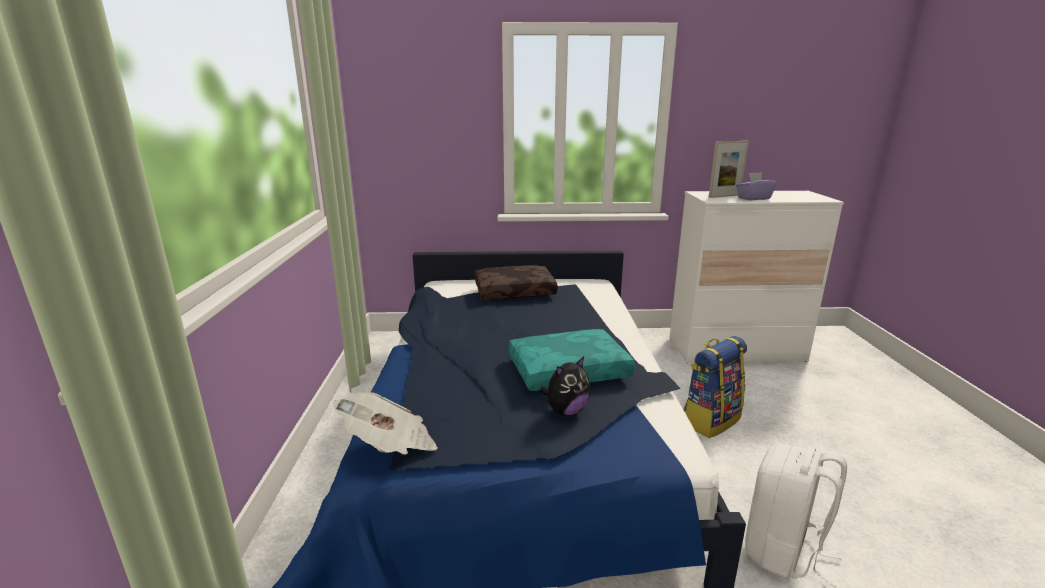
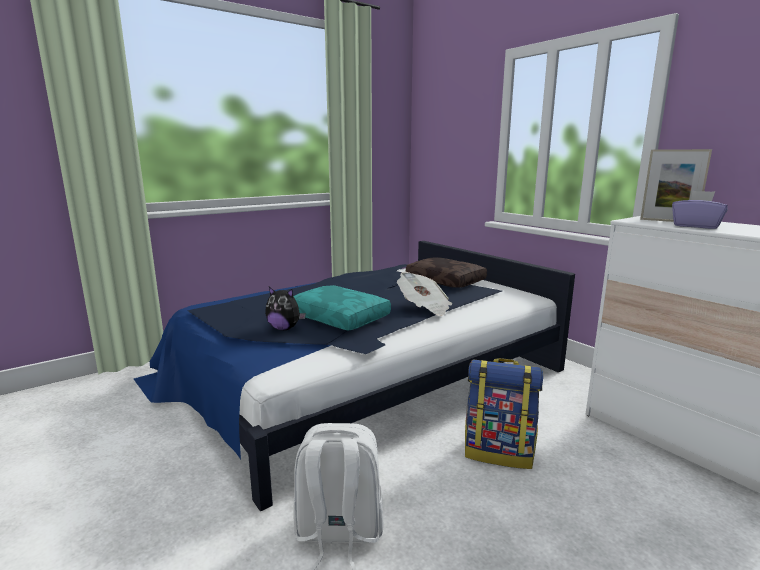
camera: 55 degrees right, 5 degrees down
newspaper [333,392,438,455] -> newspaper moved to [397,272,452,316]

